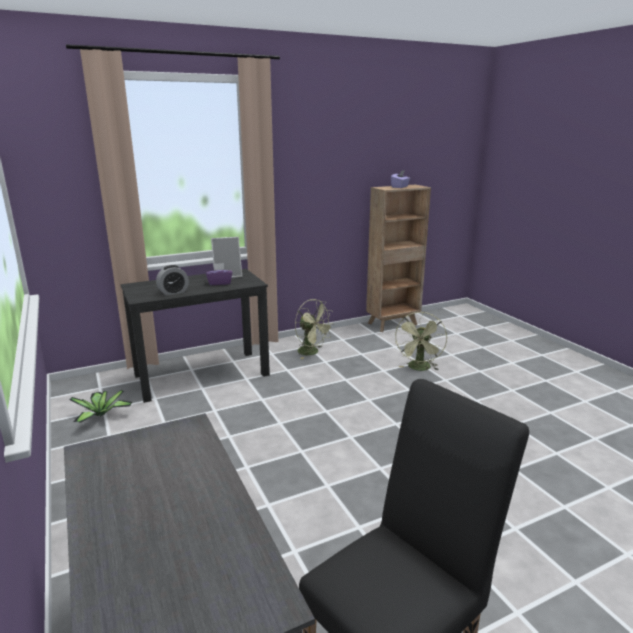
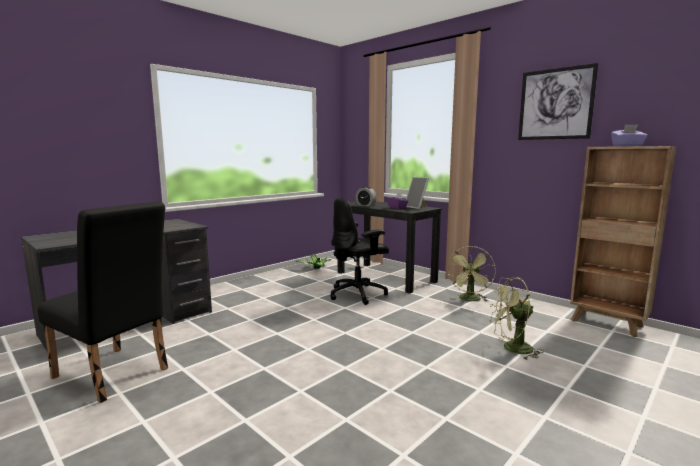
camera: 70 degrees right, 10 degrees down
none -> black office chair [331,198,389,305]
none -> picture [518,63,598,140]

